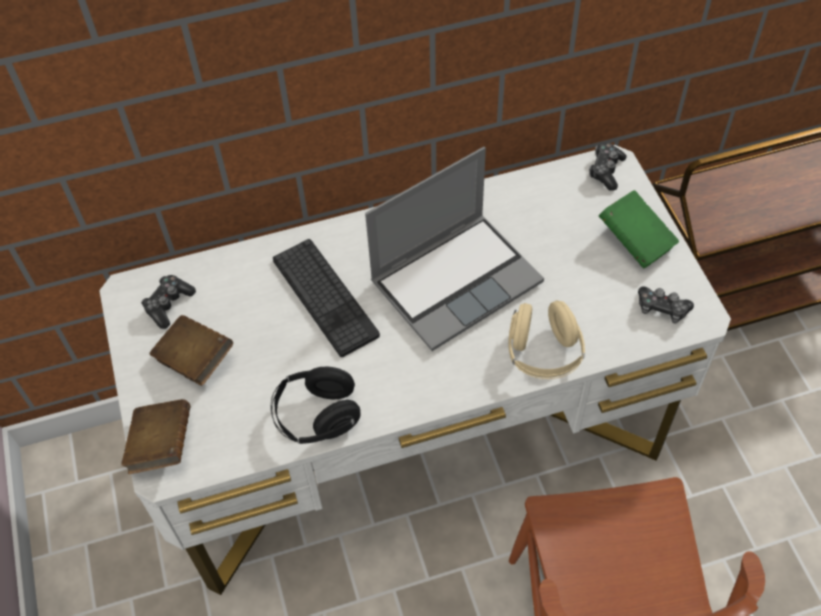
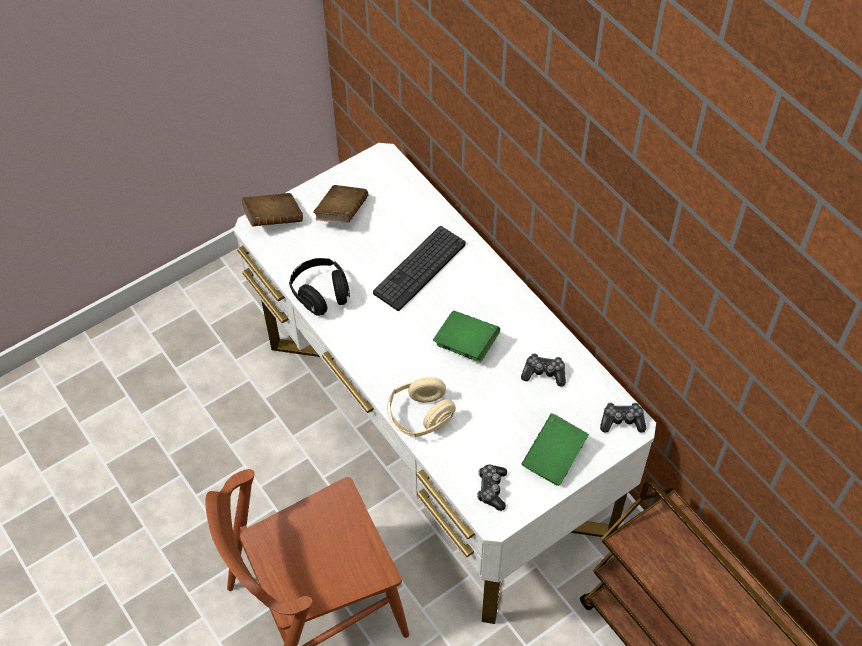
camera: 70 degrees right, 0 degrees up
game controller [141,275,196,329] -> game controller moved to [521,353,566,387]
laptop [365,147,544,351] -> green book [433,311,500,362]

